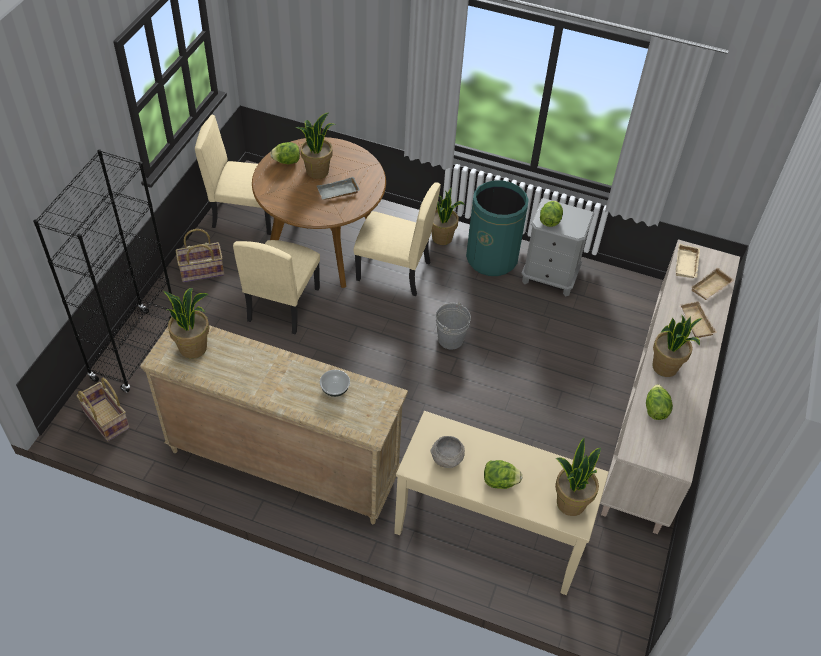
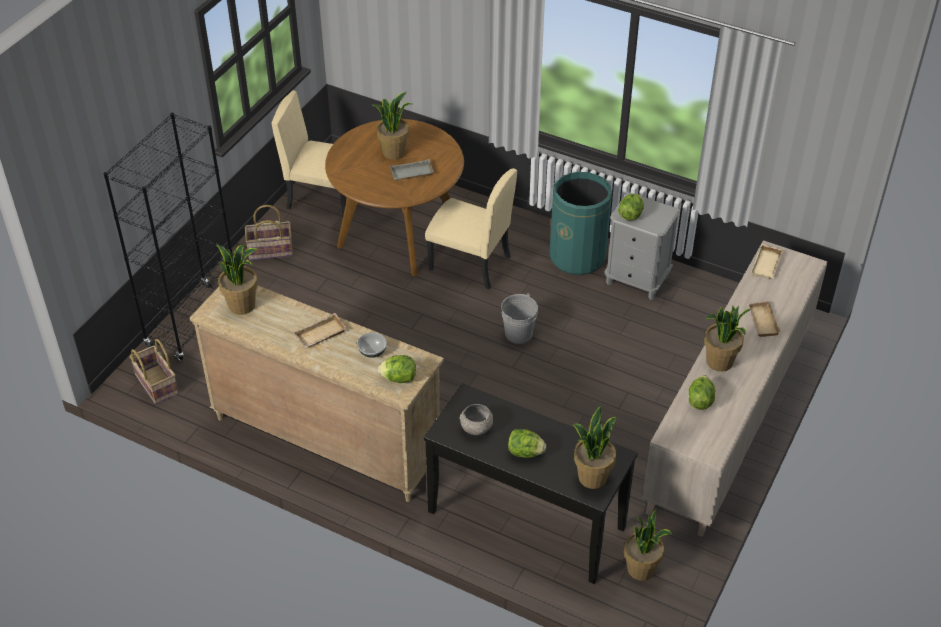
camera: 10 degrees right, 5 degrees down
beige chair [233,240,320,334] -> none
lettuce [270,142,300,164] -> lettuce moved to [378,355,416,383]
beige console table [394,411,609,595] -> black console table [424,383,638,584]
potted plant [432,187,465,245] -> potted plant moved to [624,509,673,581]
beige tray [691,267,734,300] -> beige tray moved to [293,313,347,348]

